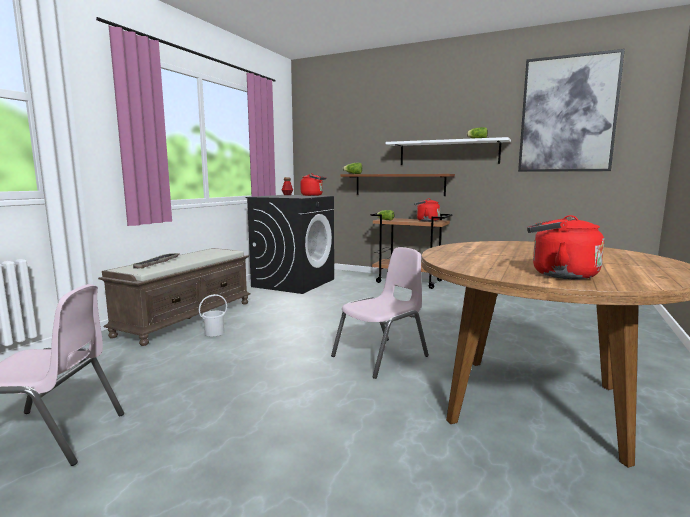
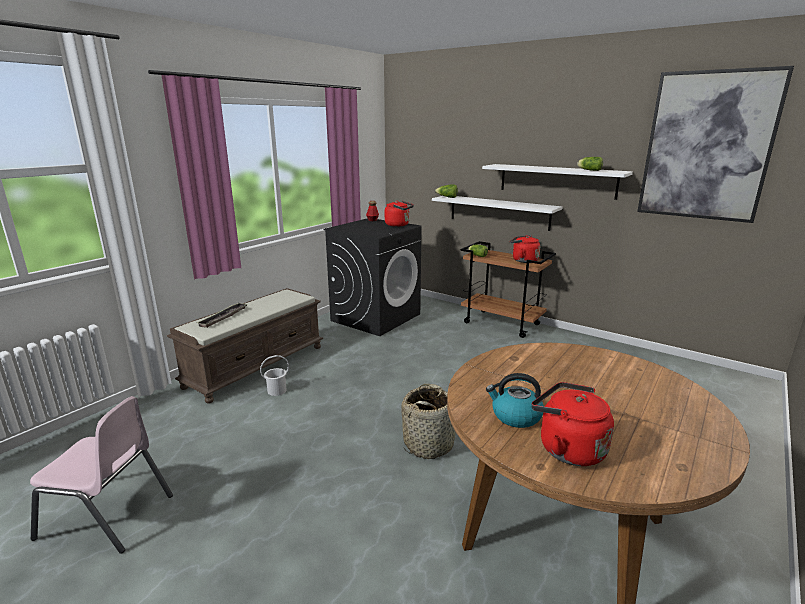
camera: 10 degrees right, 10 degrees up
pink chair [331,247,429,379] -> basket [401,384,456,459]
brown shelf [340,174,455,196] -> white shelf [432,196,562,231]
none -> kettle [486,373,544,428]

